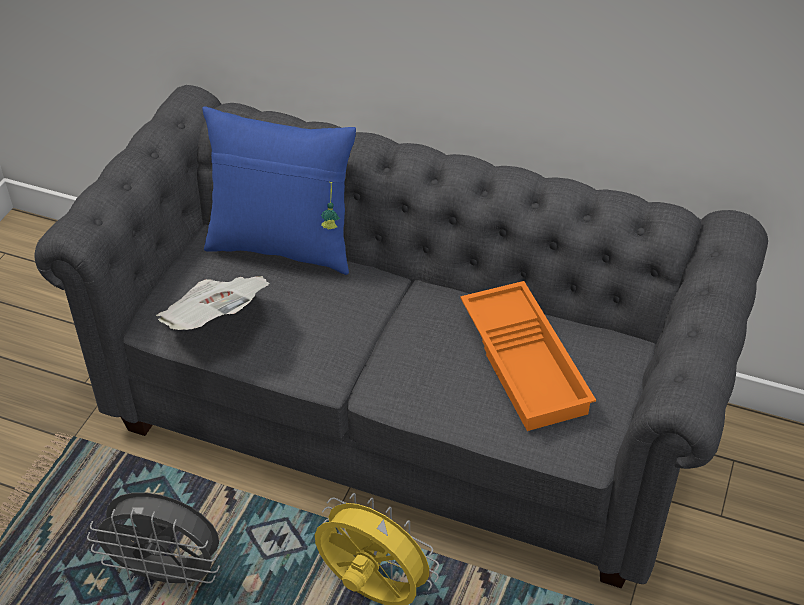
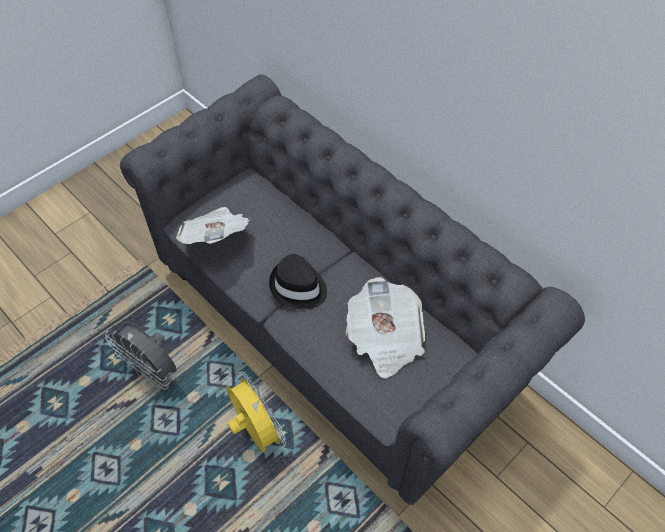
camera: 25 degrees right, 10 degrees up
blue pillow [202,106,356,275] -> none
orange tray [460,281,596,431] -> newspaper [346,277,425,379]
none -> black hat [269,254,327,310]

